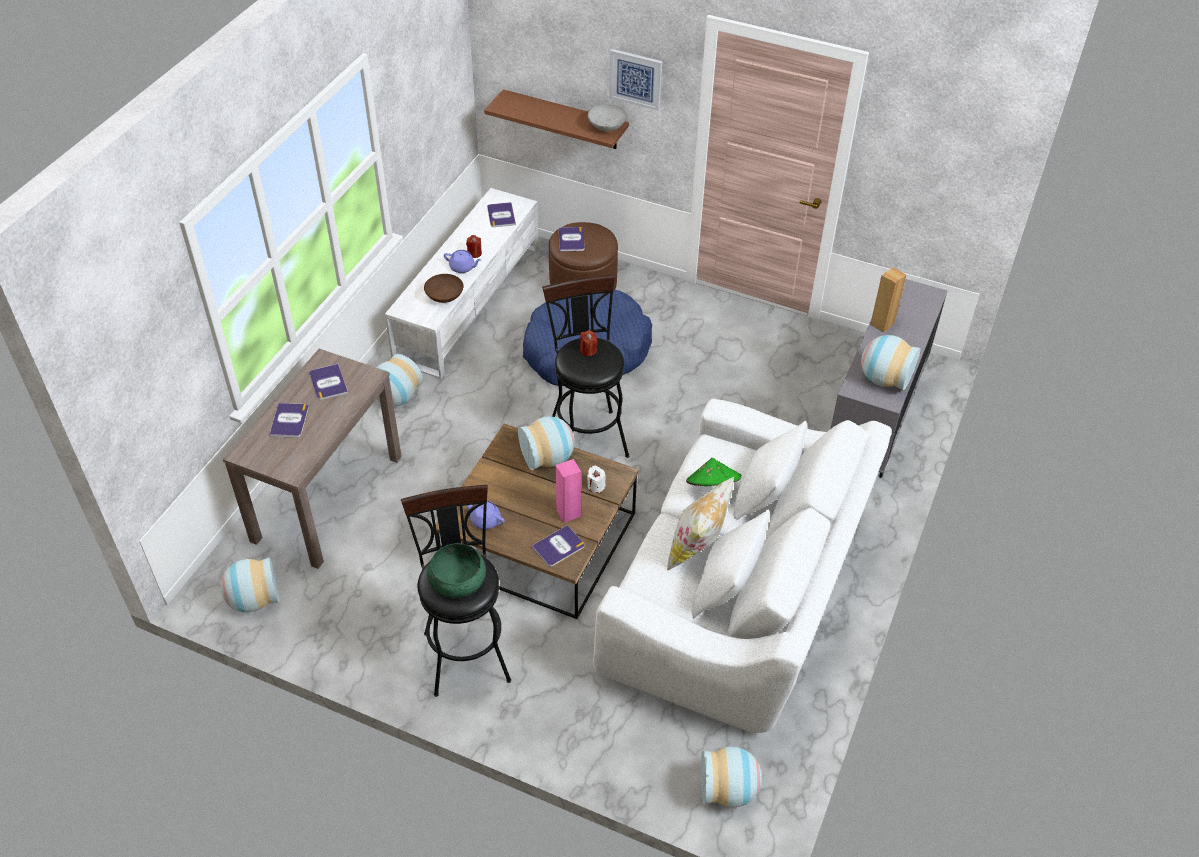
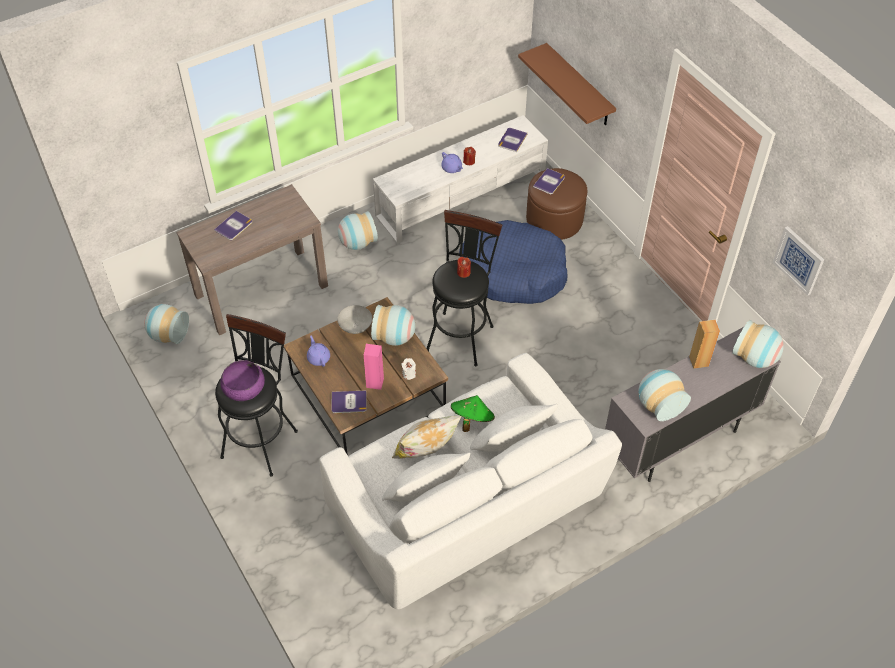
camera: 35 degrees right, 5 degrees up
book [310,364,348,400] -> none
brown bowl [424,274,463,303] -> none
green bowl [427,543,486,598] -> purple bowl [220,360,265,401]
grey bowl [588,104,627,131] -> grey bowl moved to [337,305,372,334]
picture [609,49,662,111] -> picture moved to [773,226,824,296]
vase [701,747,762,807] -> vase moved to [732,319,784,368]

